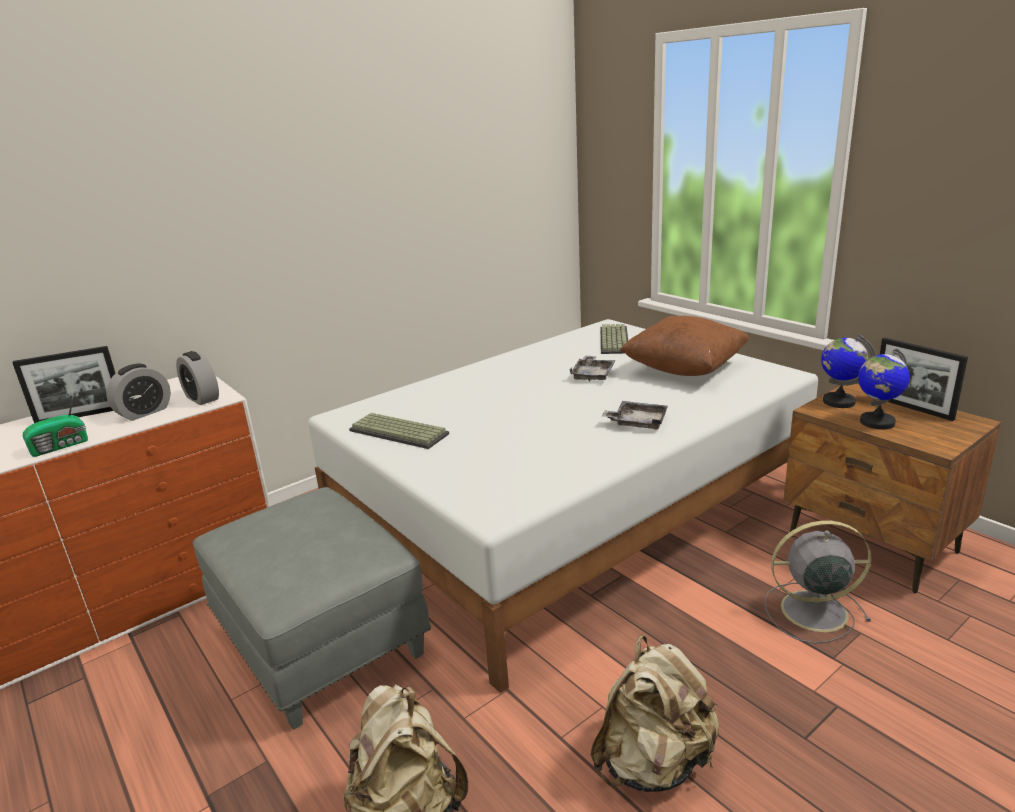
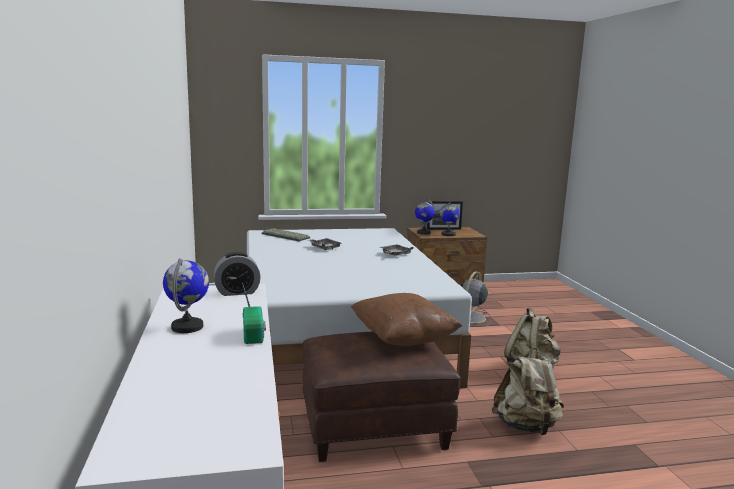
camera: 65 degrees left, 10 degrees down
picture frame [12,346,115,423] -> globe [163,258,209,333]
alarm clock [106,364,171,421] -> none
grey ottoman [192,487,431,730] -> brown ottoman [302,332,460,462]
keyboard [349,413,449,449] -> none
brown pillow [619,316,749,376] -> brown pillow moved to [351,293,462,346]

